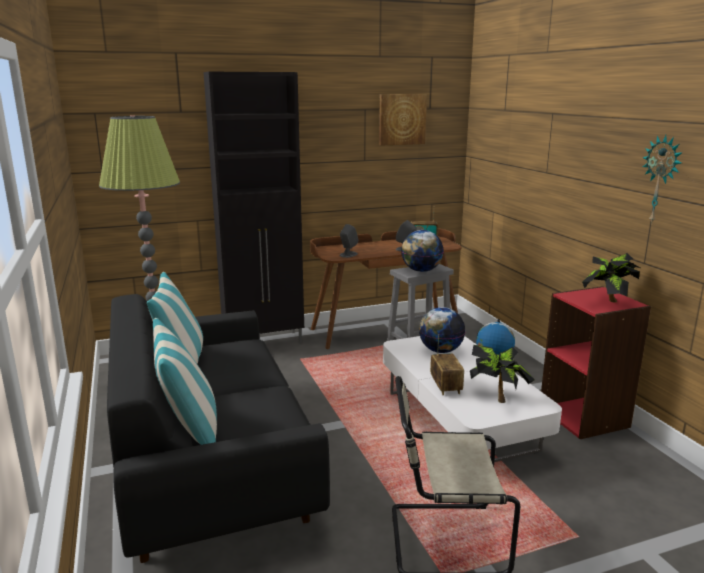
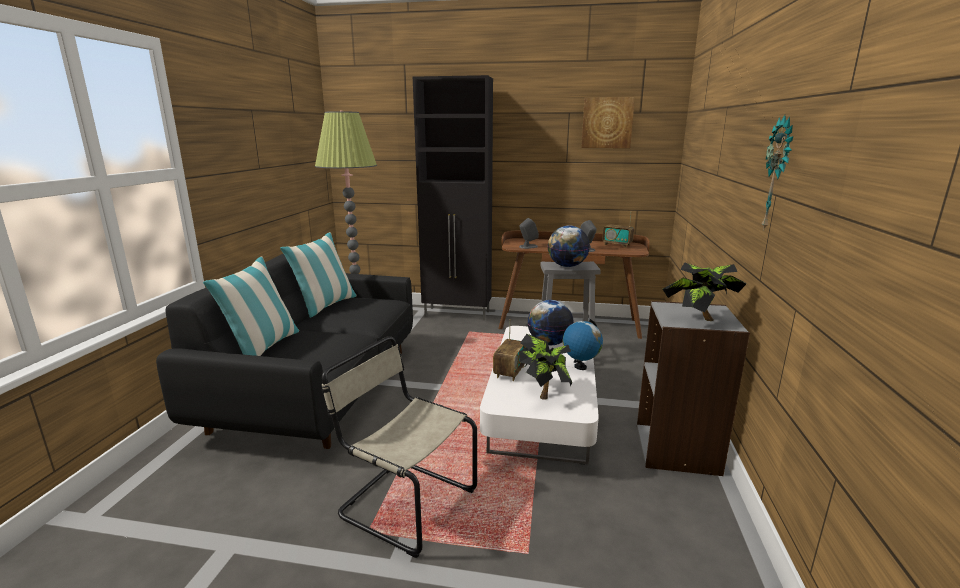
camera: 30 degrees right, 0 degrees up
red bookcase [541,286,651,439] -> grey bookcase [637,301,750,476]

